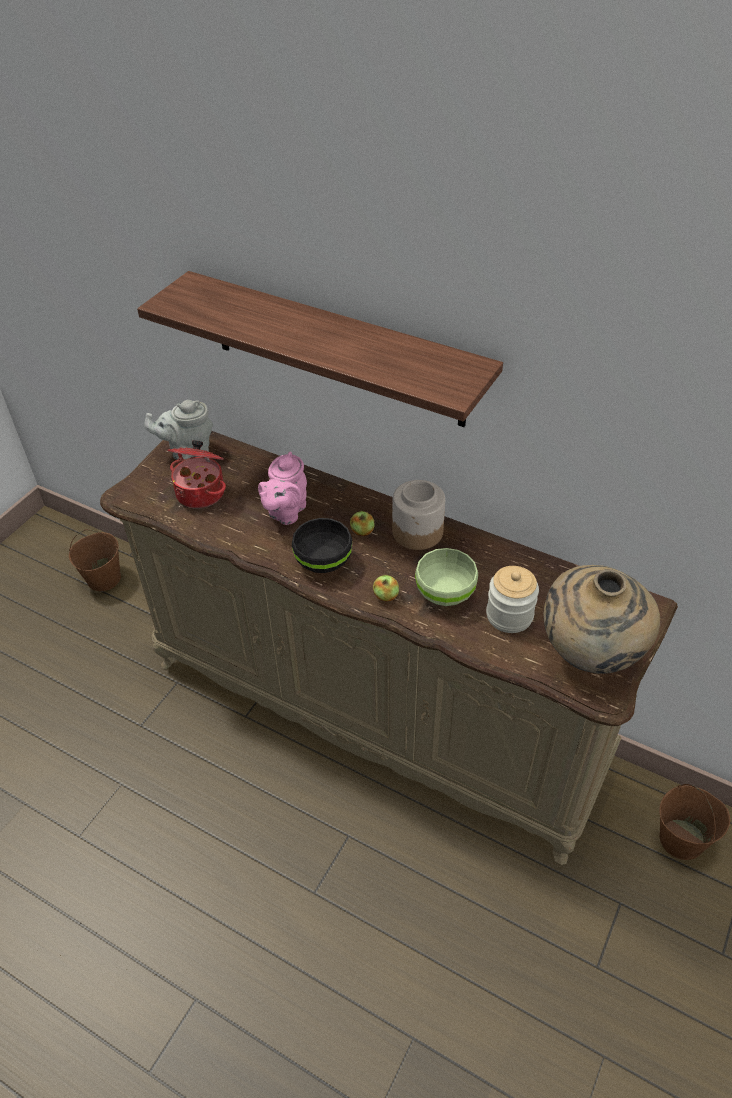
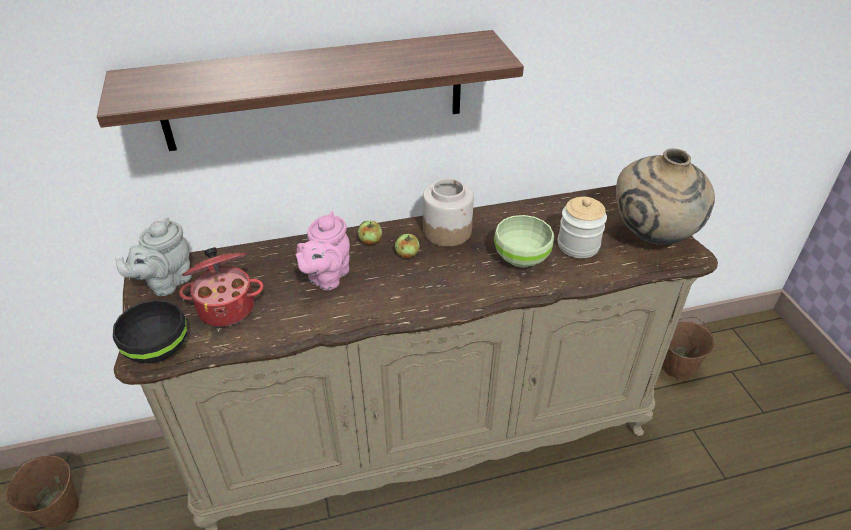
camera: 45 degrees left, 5 degrees down
pink teapot [258,451,307,525] -> pink teapot turned 45 degrees clockwise [295,211,350,291]
black bowl [292,518,352,573] -> black bowl moved to [113,300,187,363]
apple [373,575,399,601] -> apple moved to [358,221,382,245]

